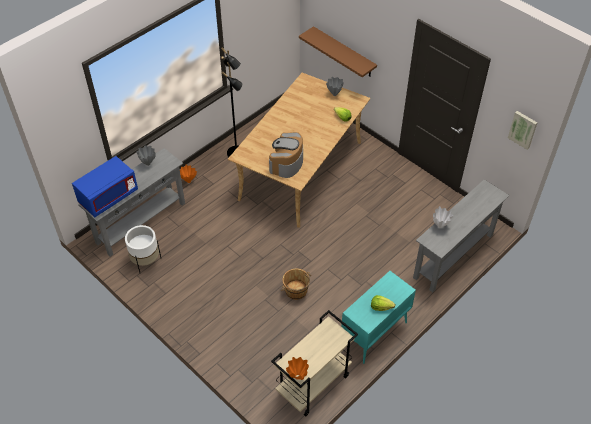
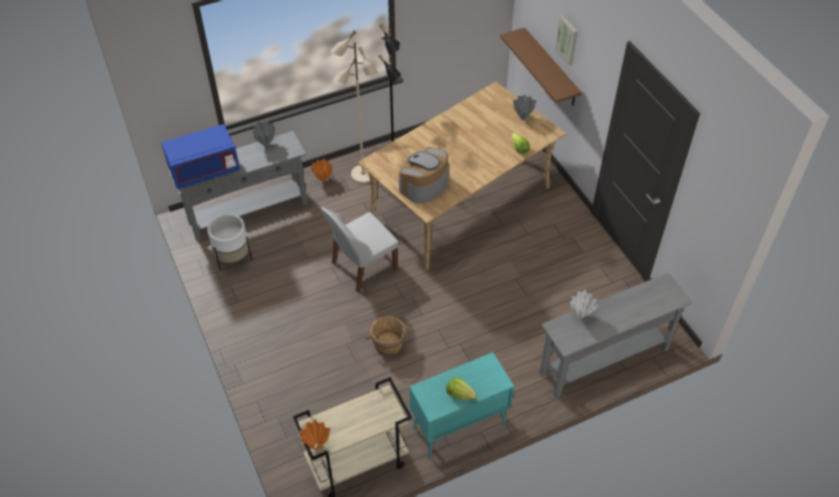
camera: 20 degrees right, 0 degrees up
picture [508,111,537,150] -> picture moved to [555,15,578,66]
none -> white chair [321,207,398,292]
none -> beige floor lamp [331,31,378,184]

